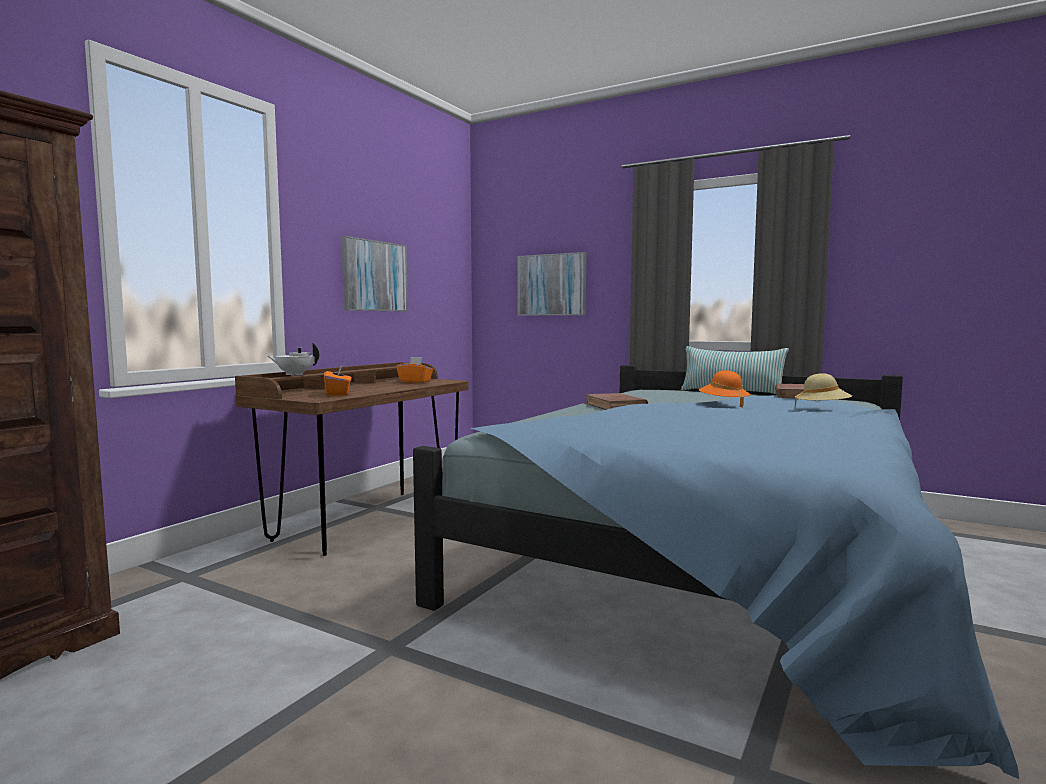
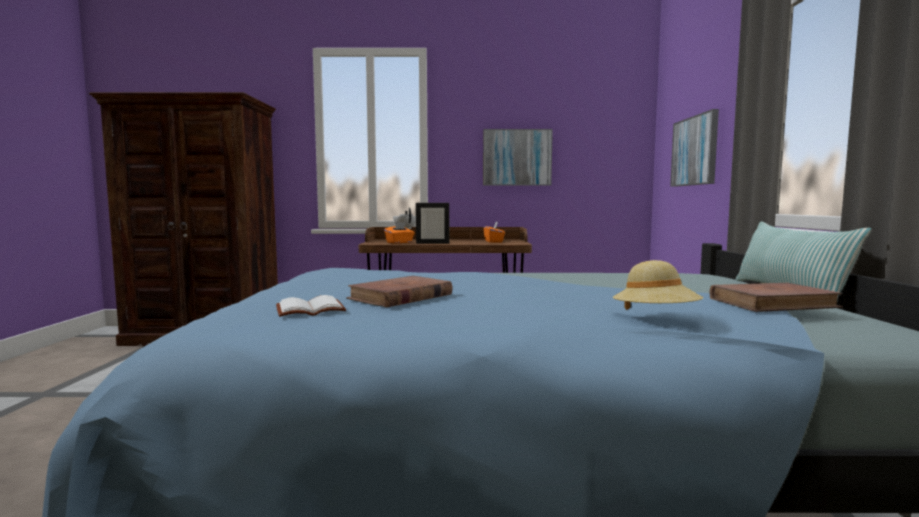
camera: 60 degrees right, 0 degrees up
brown book [585,393,648,410] -> brown book moved to [346,276,453,307]
orange hat [699,370,750,408] -> none
none -> white book [276,295,346,317]
none -> picture frame [416,203,449,244]

